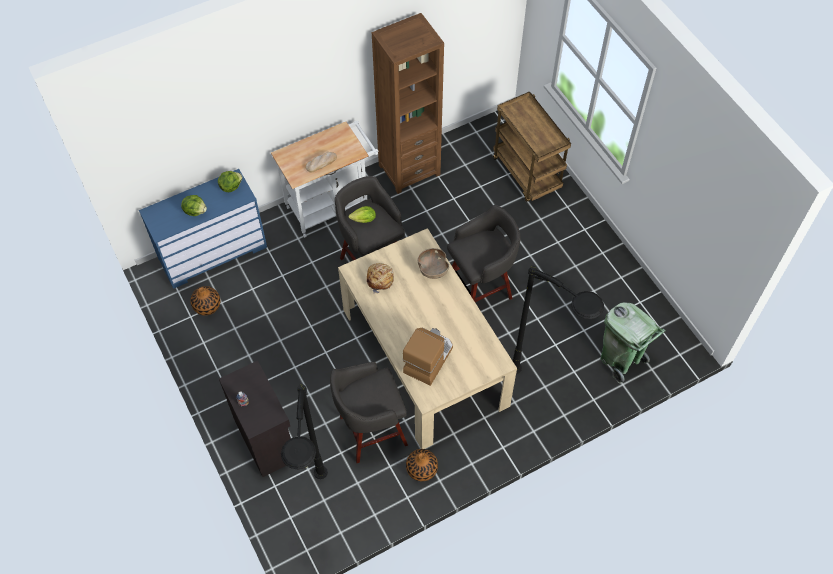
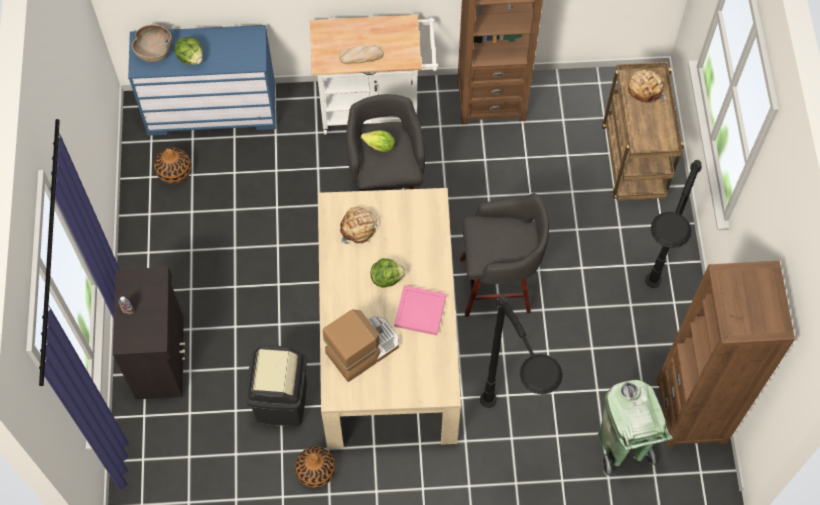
camera: 25 degrees right, 5 degrees up
lettuce [218,171,243,192] -> lettuce moved to [370,258,405,288]
black floor lamp [281,384,328,479] -> black floor lamp moved to [645,160,702,288]
grey stool [330,362,408,463] -> black trash can [246,345,307,426]
brown bowl [418,248,449,279] -> brown bowl moved to [132,25,172,62]
none -> pink tray [394,285,446,335]
none -> bread [628,70,666,103]
none -> brown bookcase [657,261,795,447]

